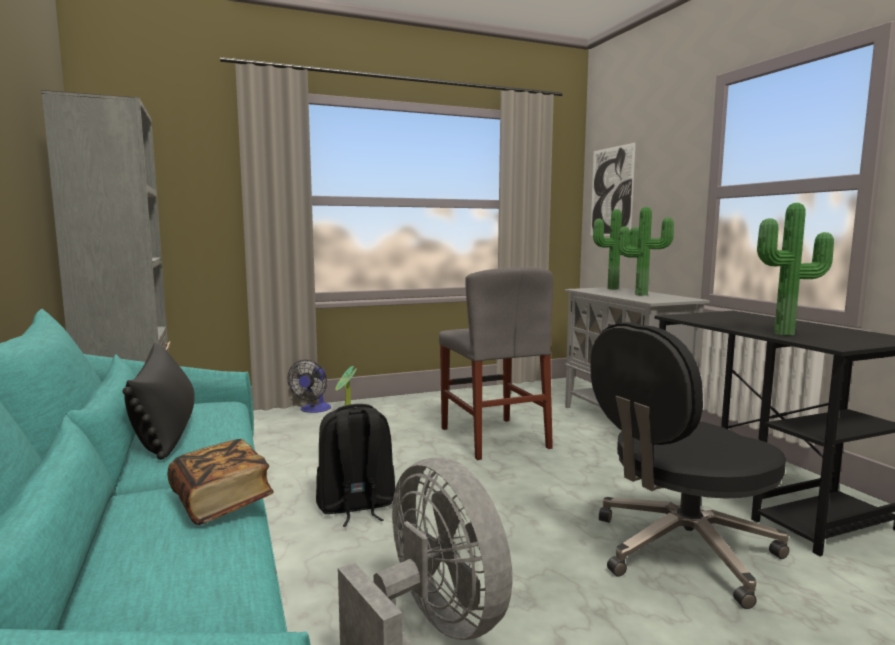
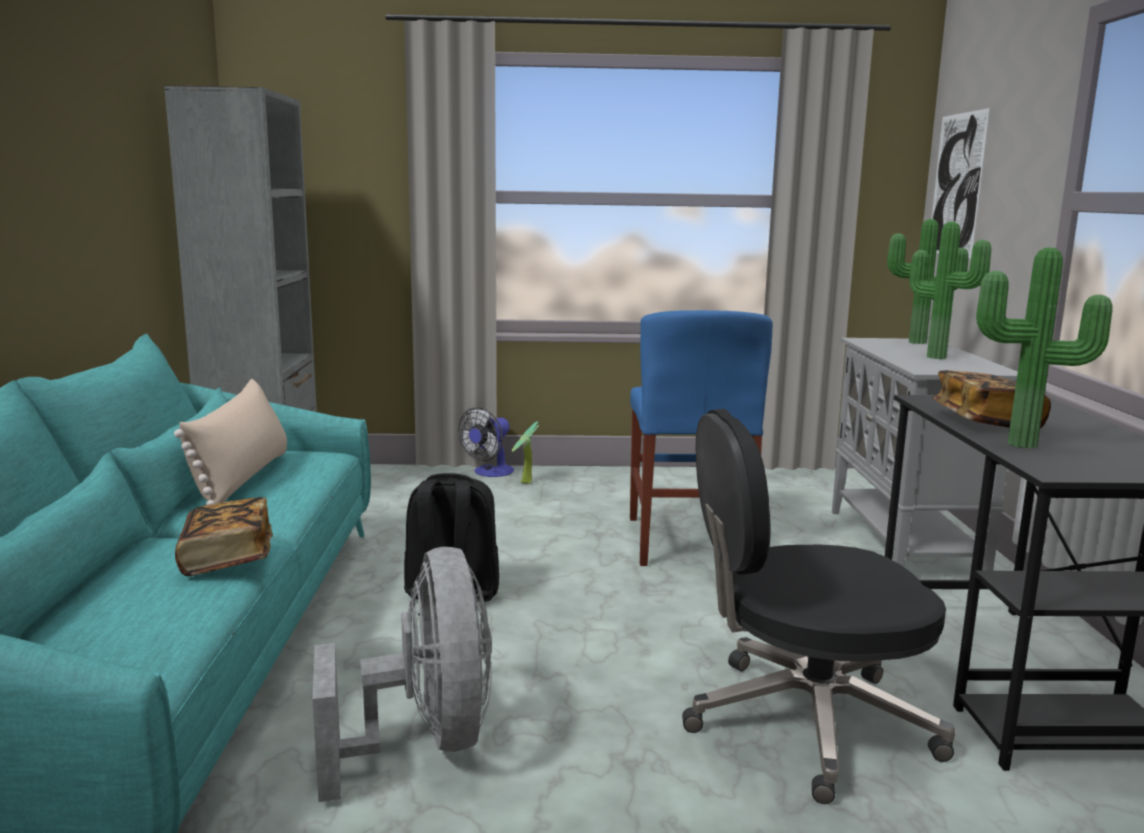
camera: 20 degrees right, 5 degrees up
black pillow [123,343,195,460] -> beige pillow [174,379,287,505]
grey chair [439,267,553,460] -> blue chair [630,310,773,566]
none -> book [932,370,1051,428]

